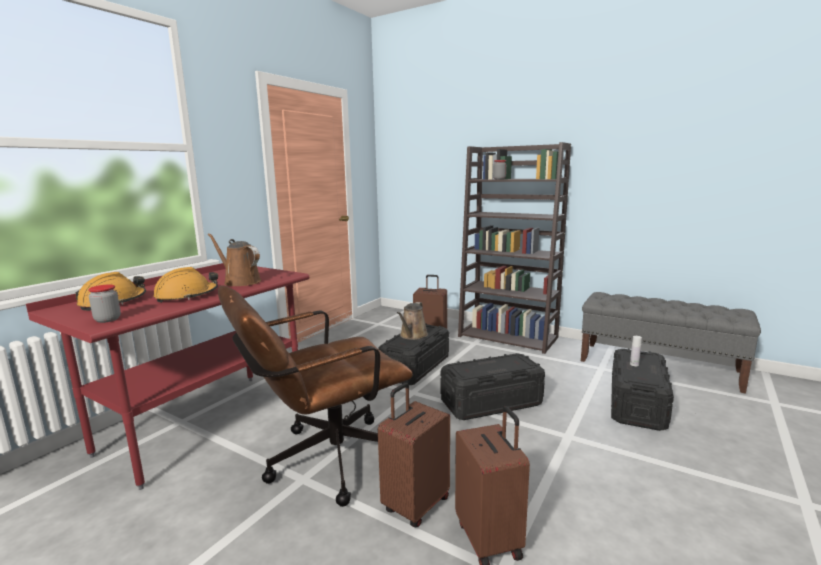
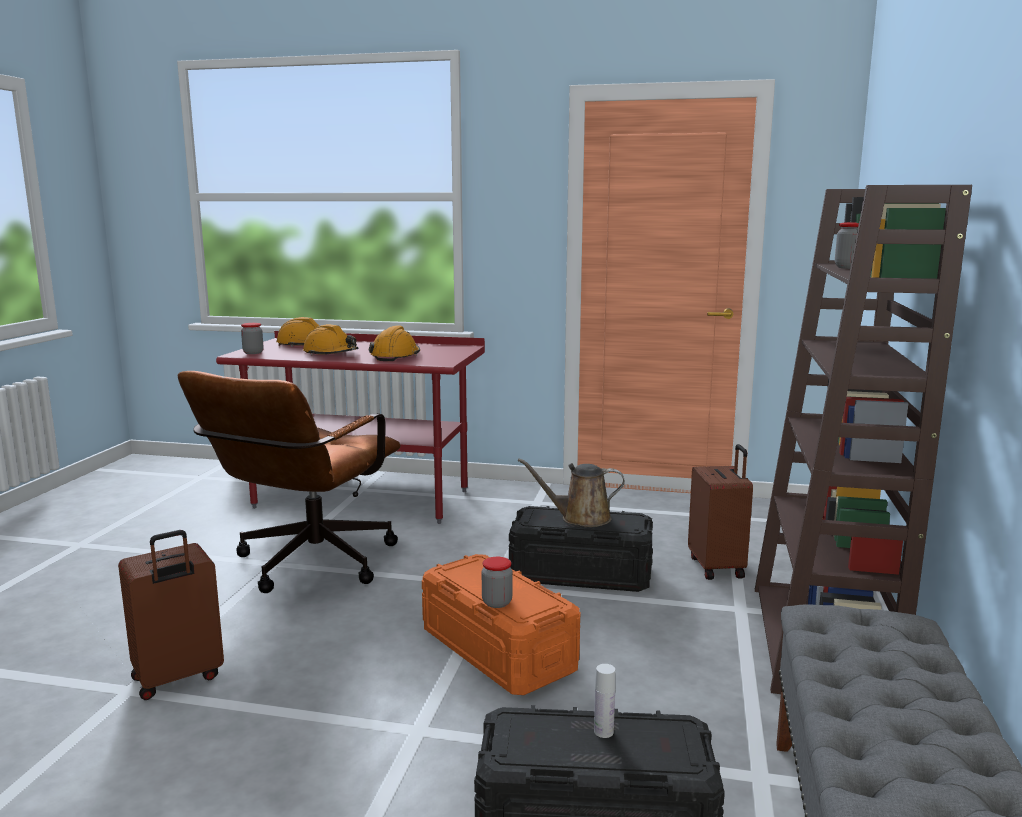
camera: 70 degrees right, 0 degrees up
brown watering can [208,233,261,286] -> orange hard hat [368,325,420,361]
brown office chair [218,285,413,507] -> brown office chair turned 105 degrees counterclockwise [178,371,401,593]
brown suitcase [378,383,450,527] -> none
black storage box [441,353,545,420] -> orange storage box [422,554,580,695]
none -> jar [482,557,512,608]

